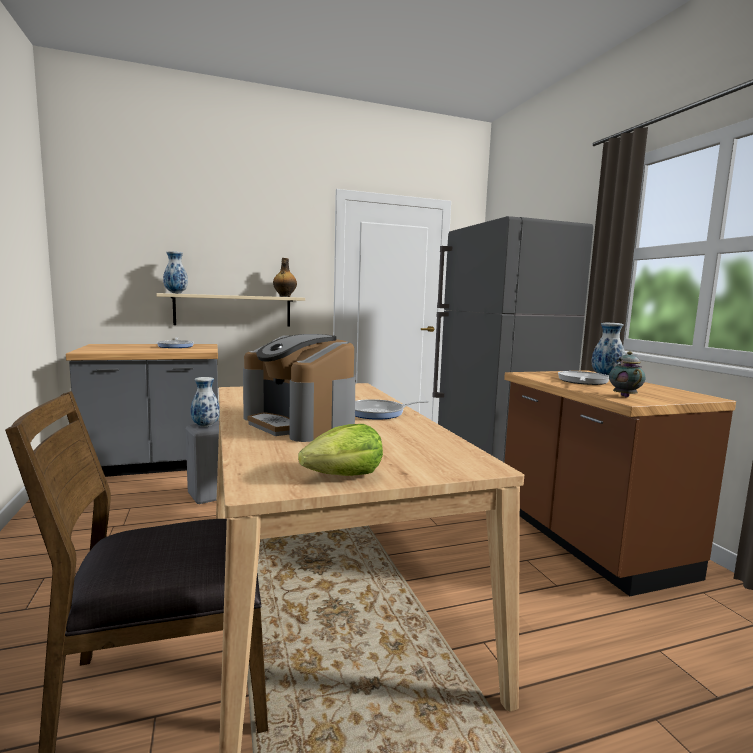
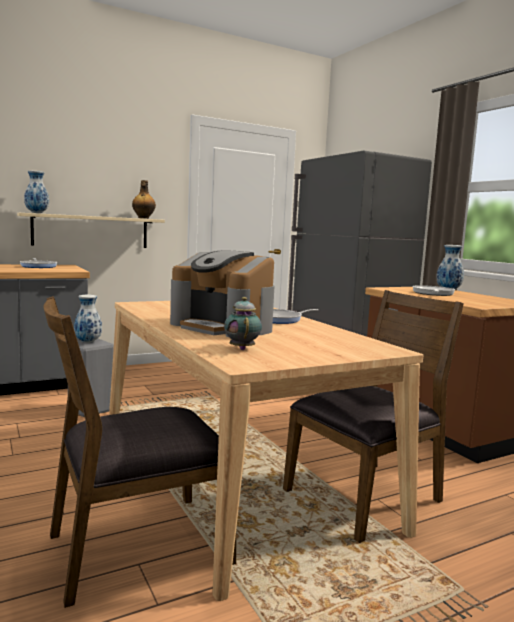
camera: 10 degrees left, 0 degrees up
lettuce [298,424,383,476] -> none
teapot [609,351,645,398] -> teapot moved to [224,297,262,350]
none -> brown chair [283,290,464,543]

